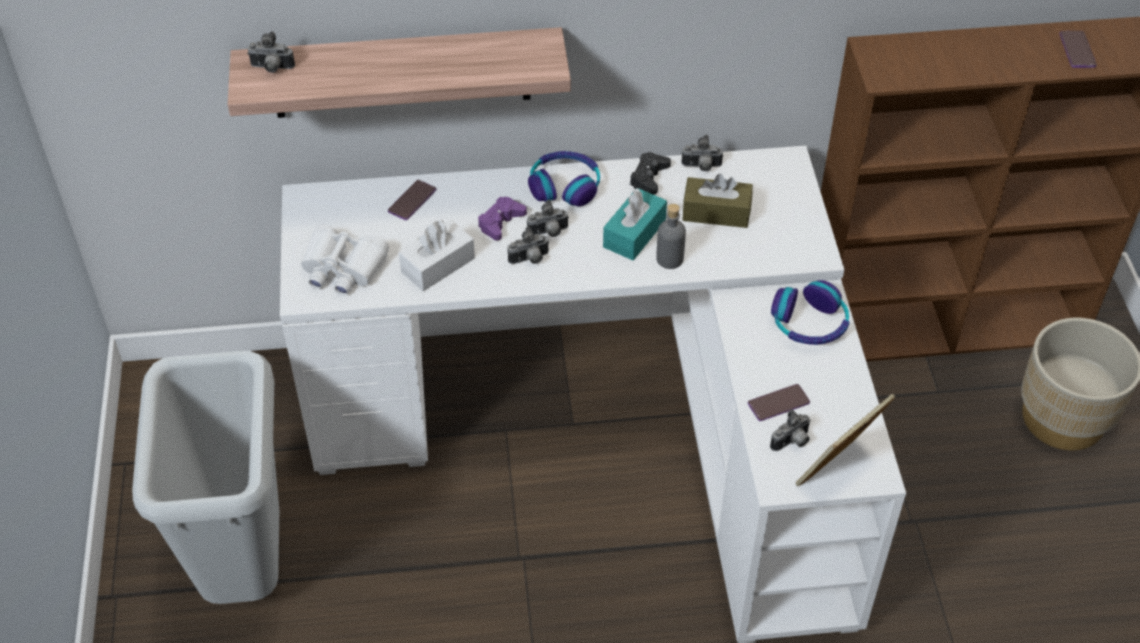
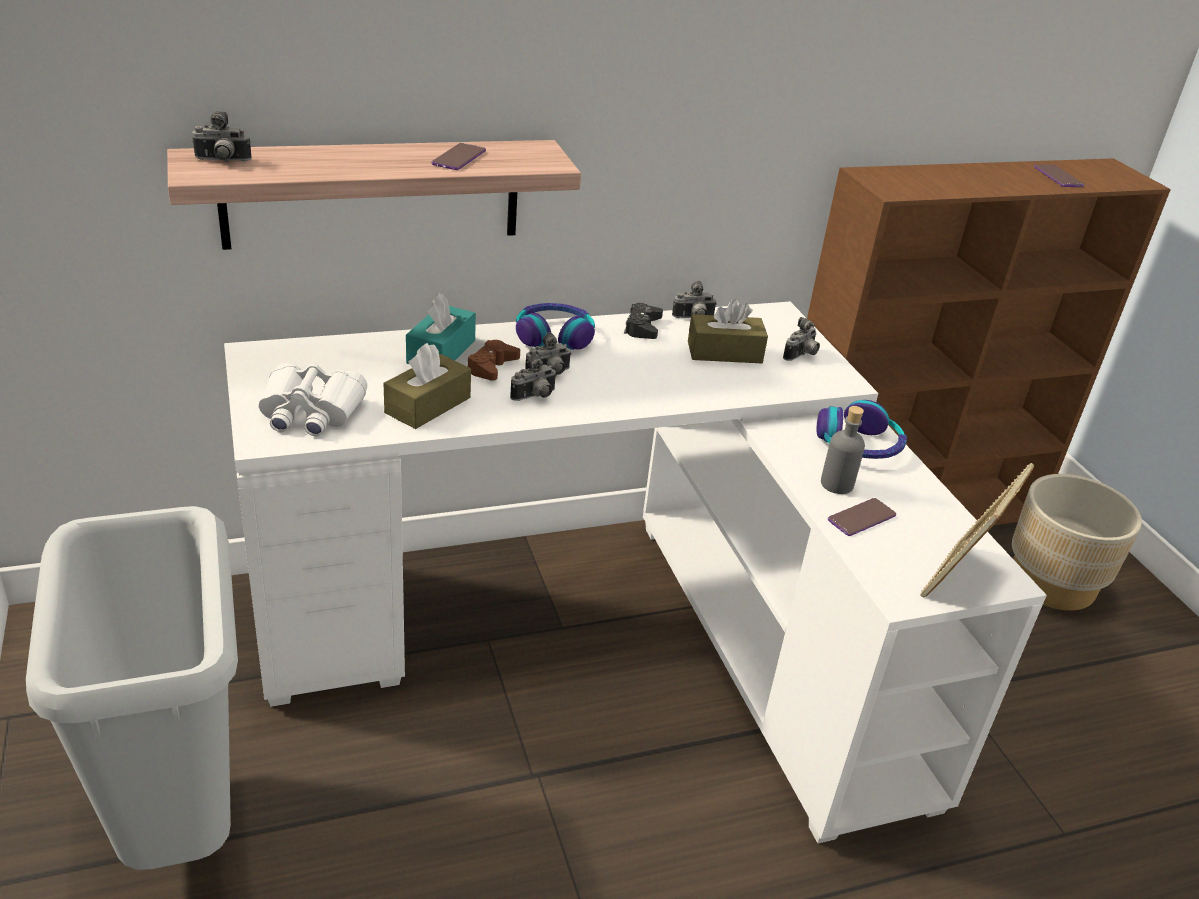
camera: 15 degrees left, 15 degrees down
phone [388,180,436,220] -> phone moved to [431,143,486,170]
white tissue box [399,219,475,291] -> brown tissue box [384,343,471,429]
purple game controller [478,197,527,240] -> brown game controller [467,340,520,381]
turquoise tissue box [603,188,667,260] -> turquoise tissue box moved to [406,293,476,364]
grey bottle [656,204,686,269] -> grey bottle moved to [821,406,865,494]
camera [770,409,811,451] -> camera moved to [783,317,820,361]

